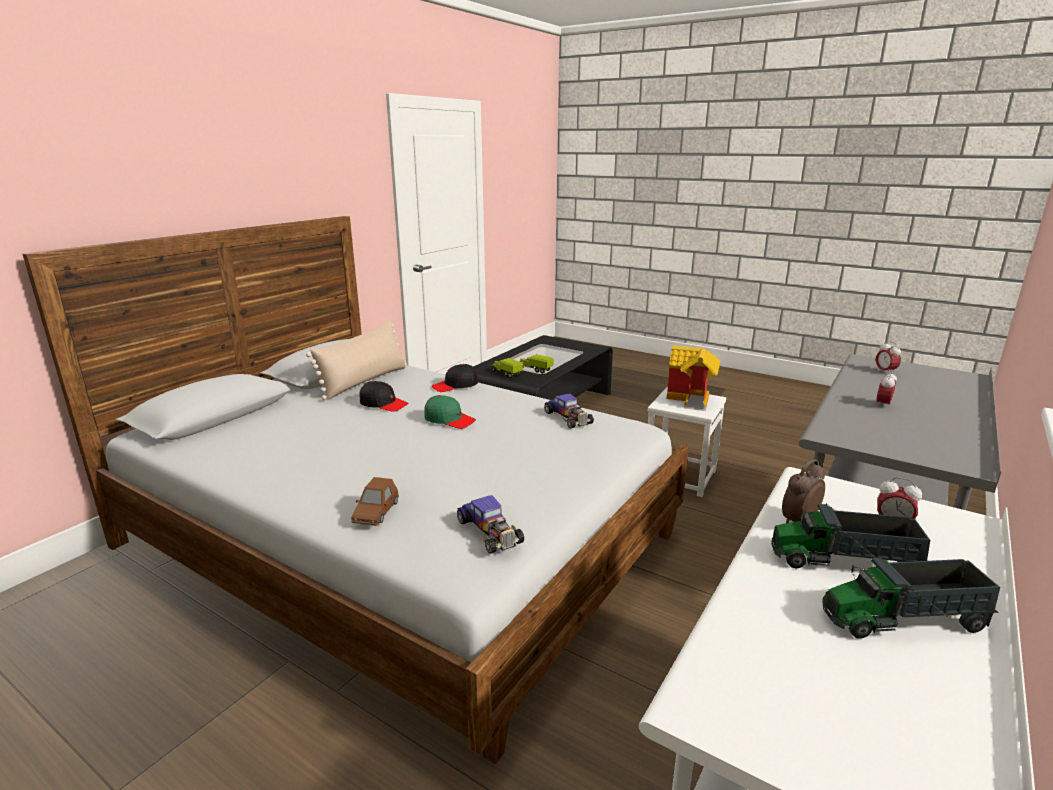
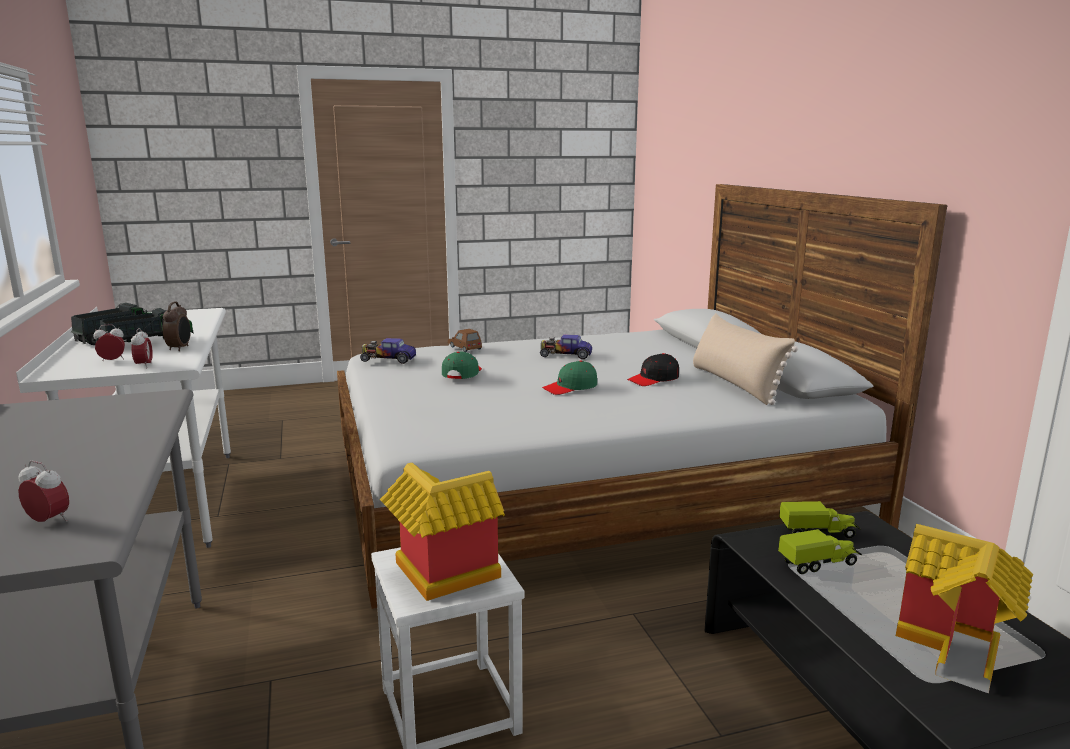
camera: 130 degrees right, 5 degrees down
black cap [432,364,478,392] -> none
toy car [544,394,594,429] -> toy car moved to [540,335,592,359]
alarm clock [876,371,897,407] -> alarm clock moved to [131,328,153,369]
none -> green cap [442,351,482,379]
none -> toy house [896,524,1033,693]

